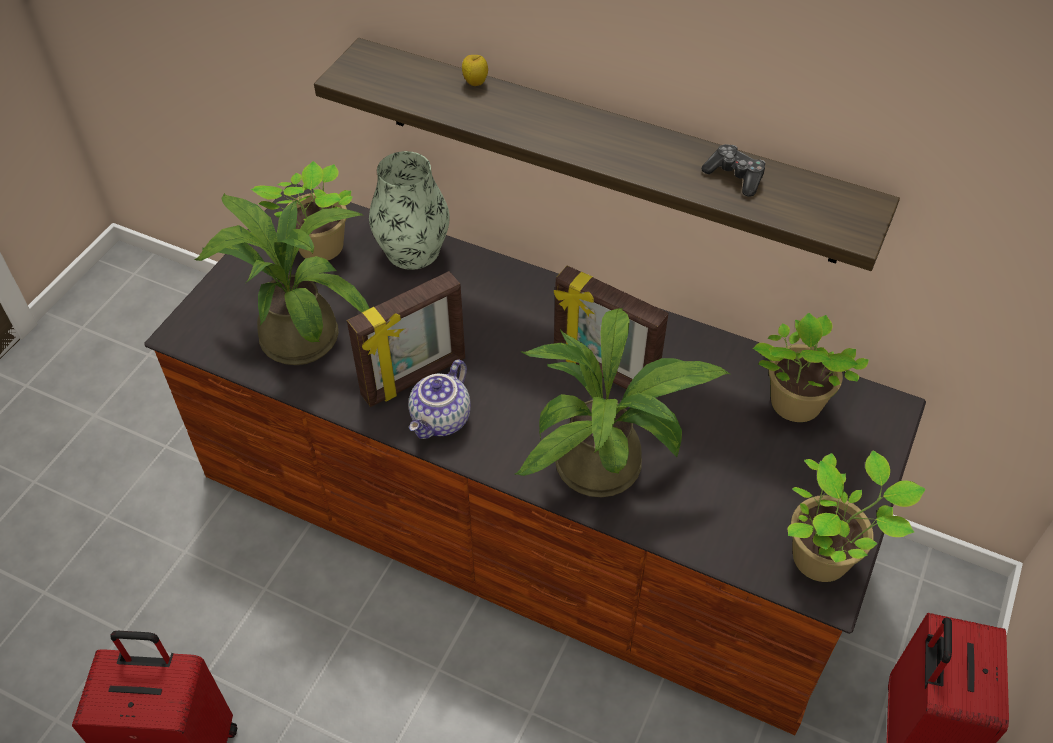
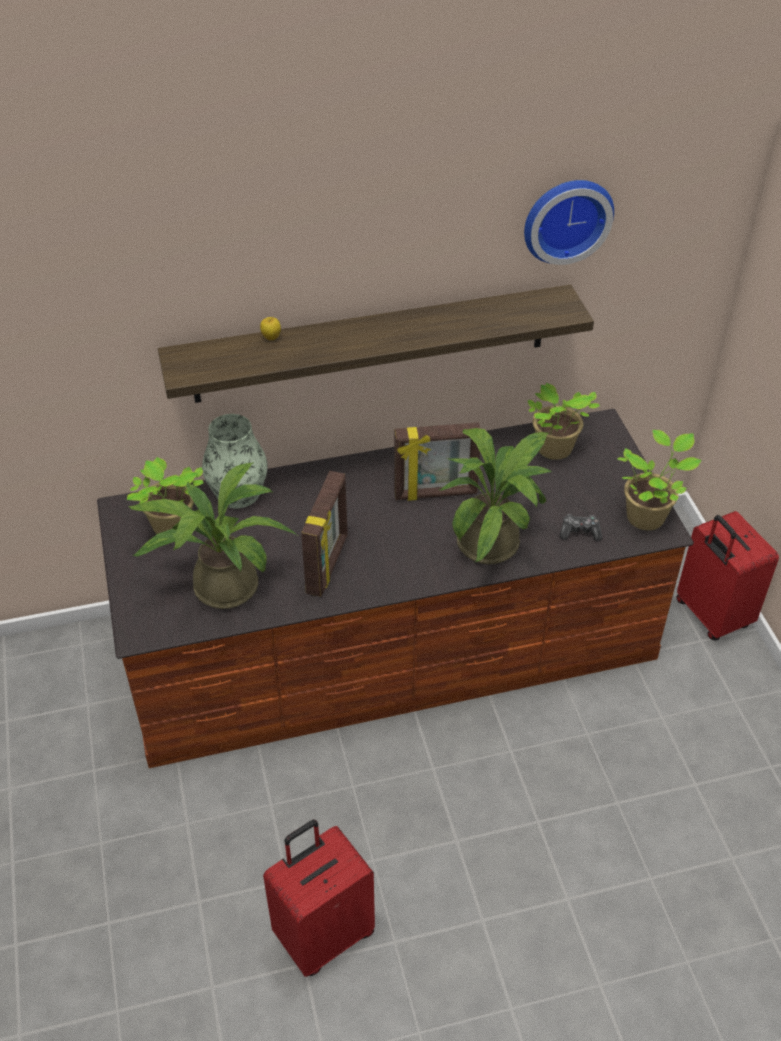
camera: 40 degrees left, 5 degrees down
teapot [409,359,471,439] -> none
game controller [702,144,766,197] -> game controller moved to [560,514,602,541]
none -> wall clock [524,180,614,265]

